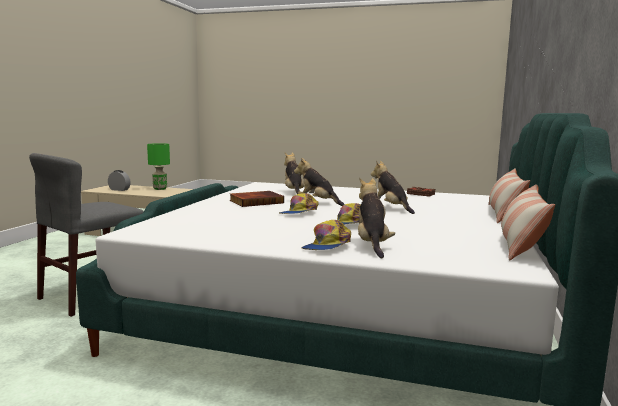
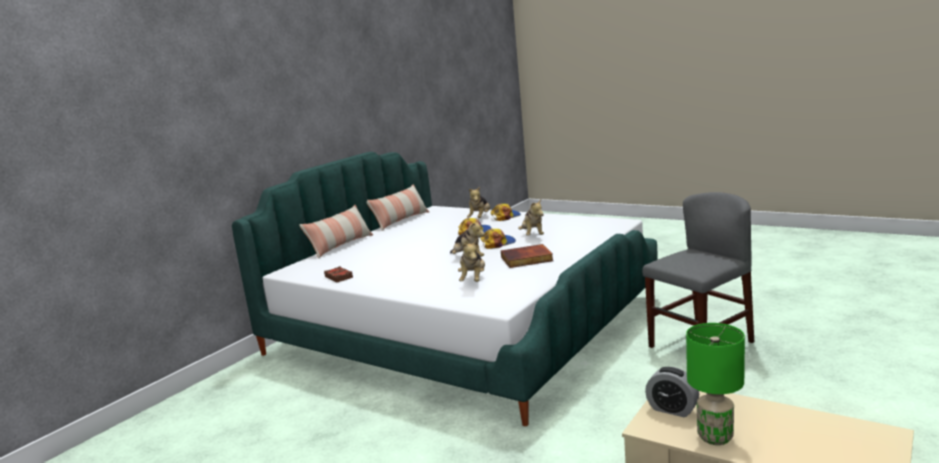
camera: 160 degrees left, 5 degrees up
alarm clock [108,170,131,191] -> alarm clock moved to [645,367,699,417]
plush toy [371,160,415,214] -> plush toy moved to [518,199,544,236]

